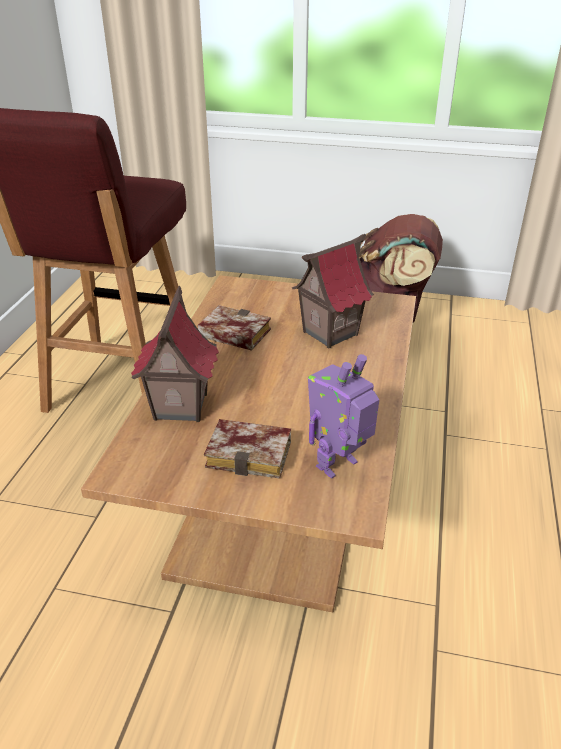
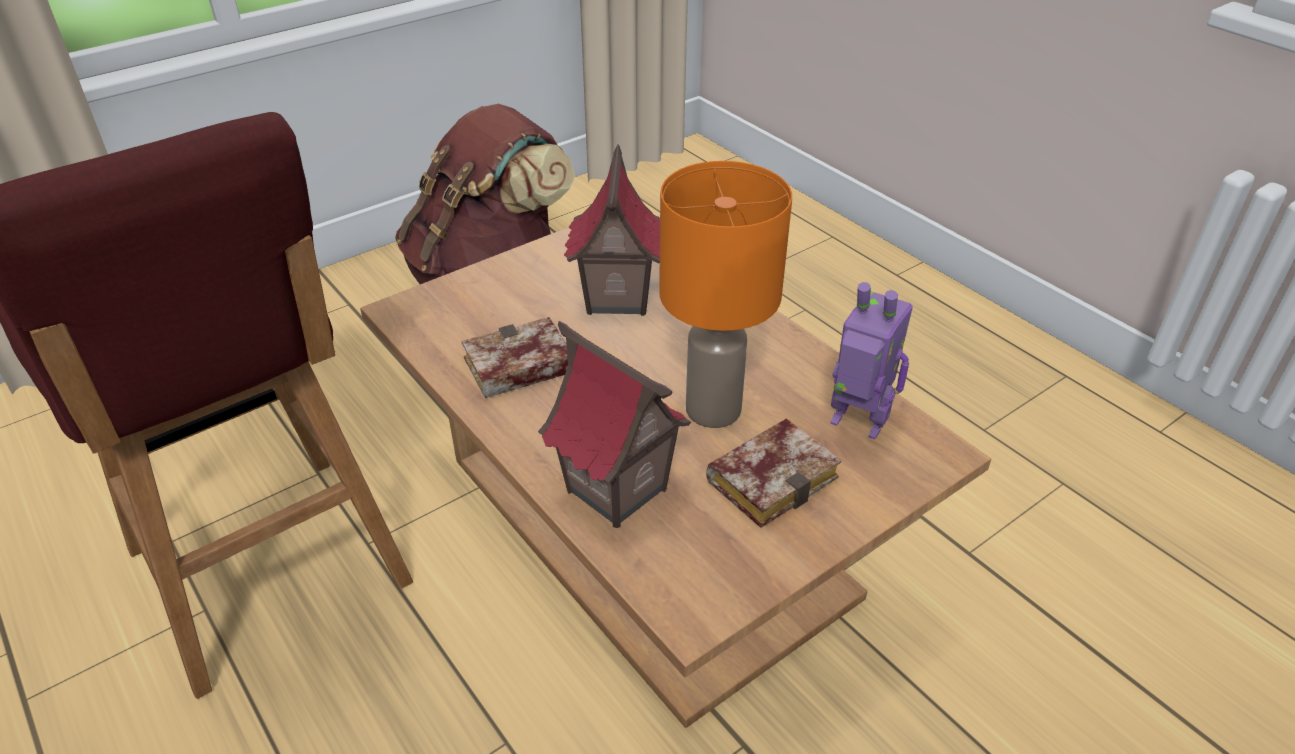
camera: 50 degrees left, 5 degrees up
toy robot [308,354,379,479] -> toy robot turned 120 degrees clockwise [830,282,913,439]
none -> orange table lamp [659,161,792,428]

